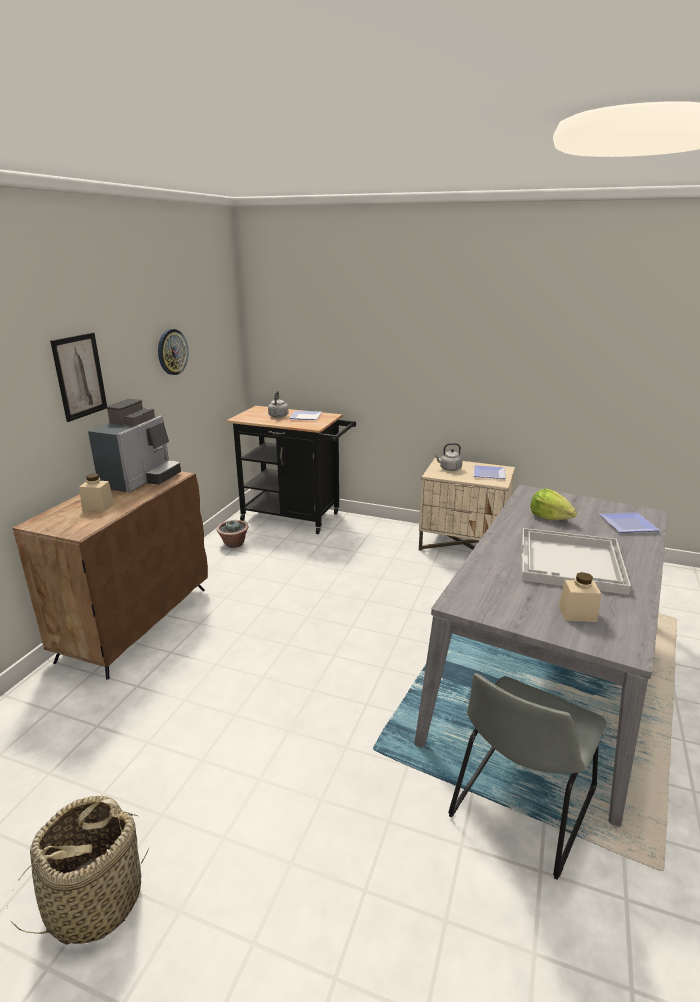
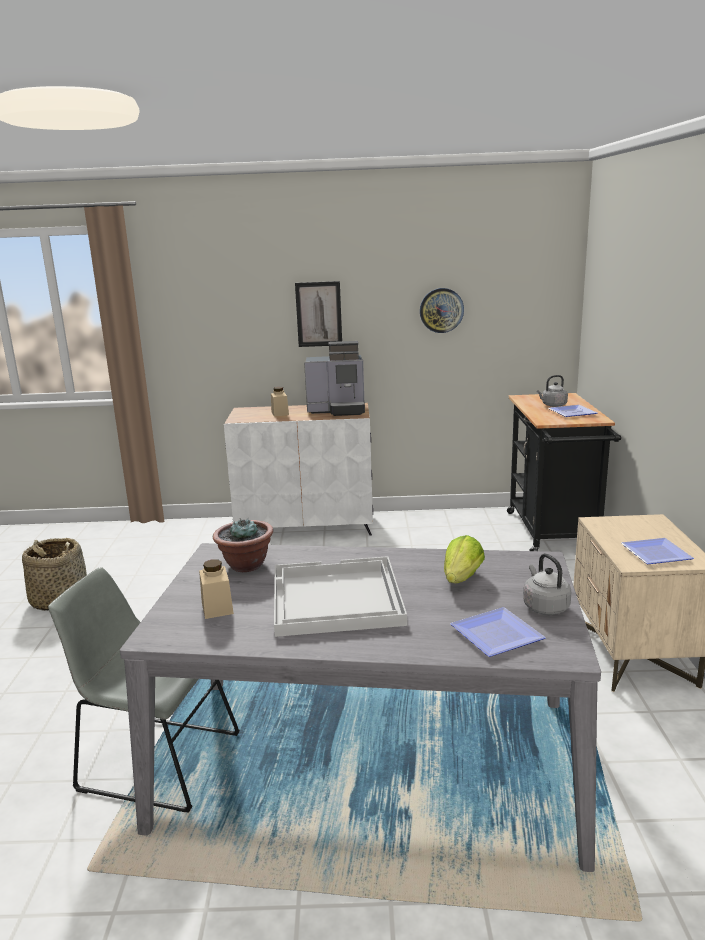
camera: 70 degrees right, 5 degrees down
brown cabinet [13,471,208,680] -> white cabinet [224,403,373,536]
potted plant [217,520,249,548] -> potted plant moved to [213,518,273,572]
grey kettle [434,443,463,471] -> grey kettle moved to [523,553,572,615]

